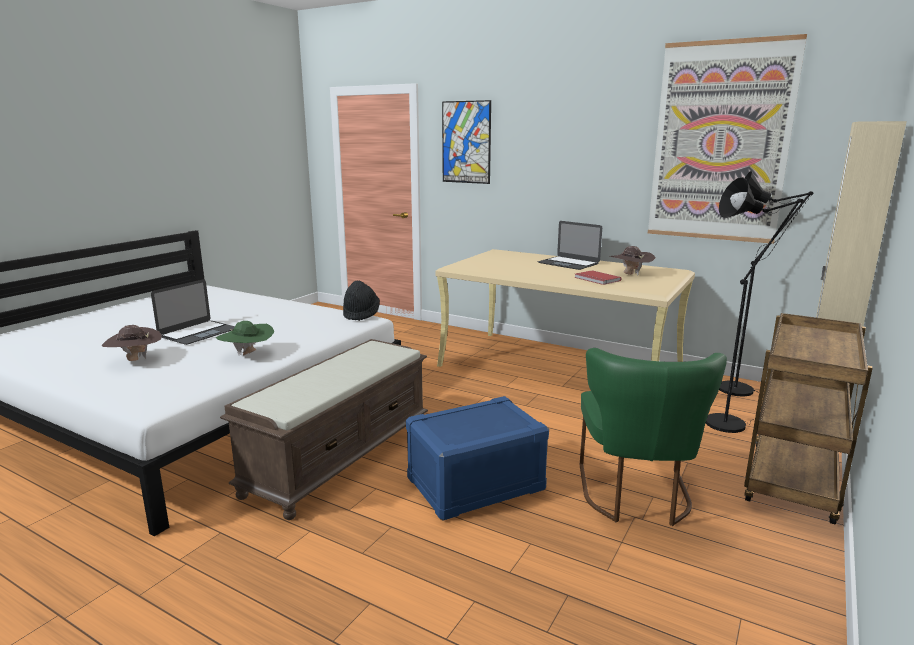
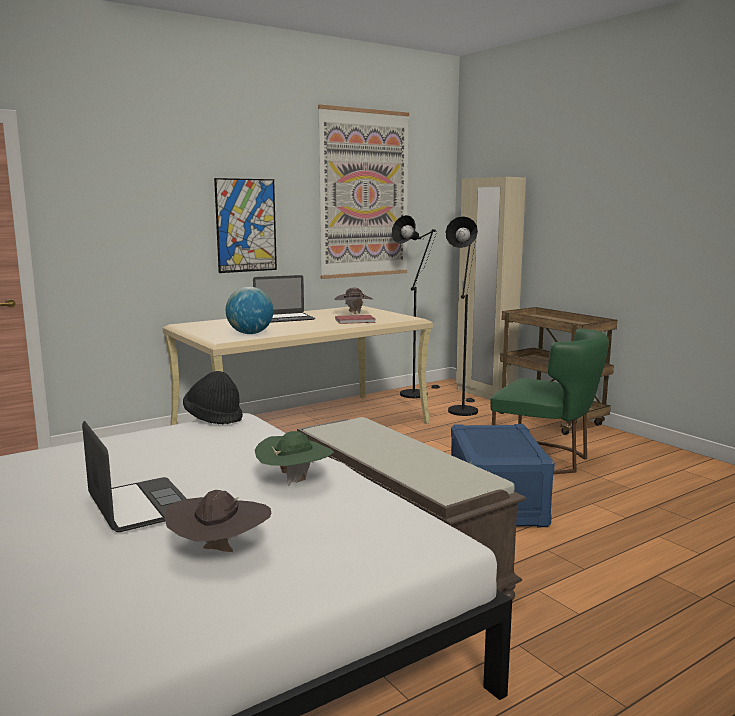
camera: 65 degrees left, 5 degrees down
picture [442,100,491,184] -> picture moved to [214,178,277,273]
none -> globe [226,287,273,334]

